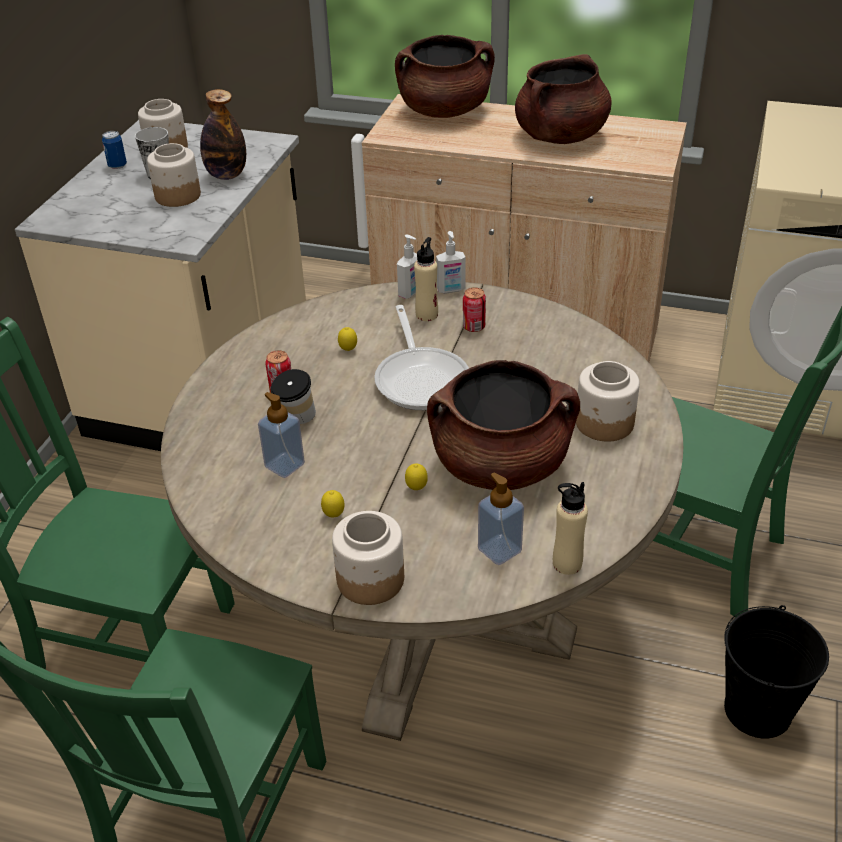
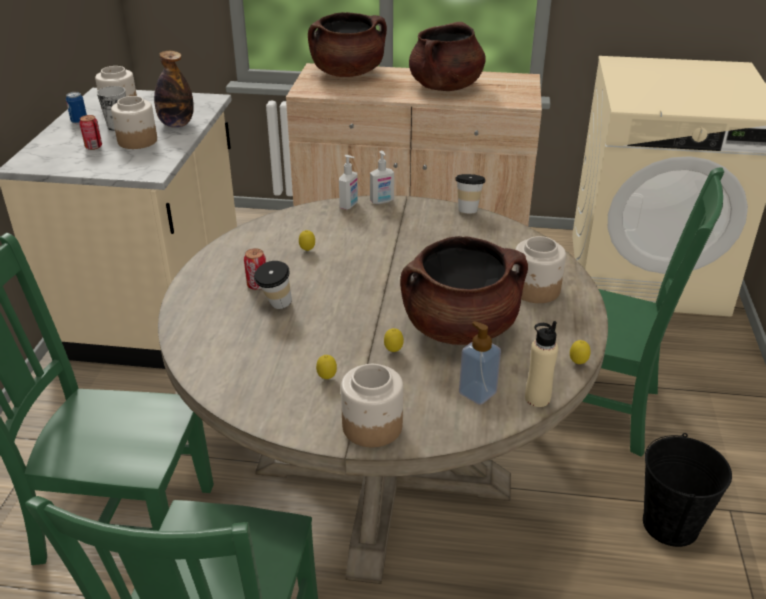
camera: 10 degrees left, 5 degrees down
soap dispenser [258,392,305,478] -> none
frying pan [374,305,469,410] -> none
beige bottle [414,237,438,321] -> none
can [463,287,486,332] -> can moved to [79,115,102,150]
none -> cup [455,174,486,213]
none -> lemon [570,340,591,364]

